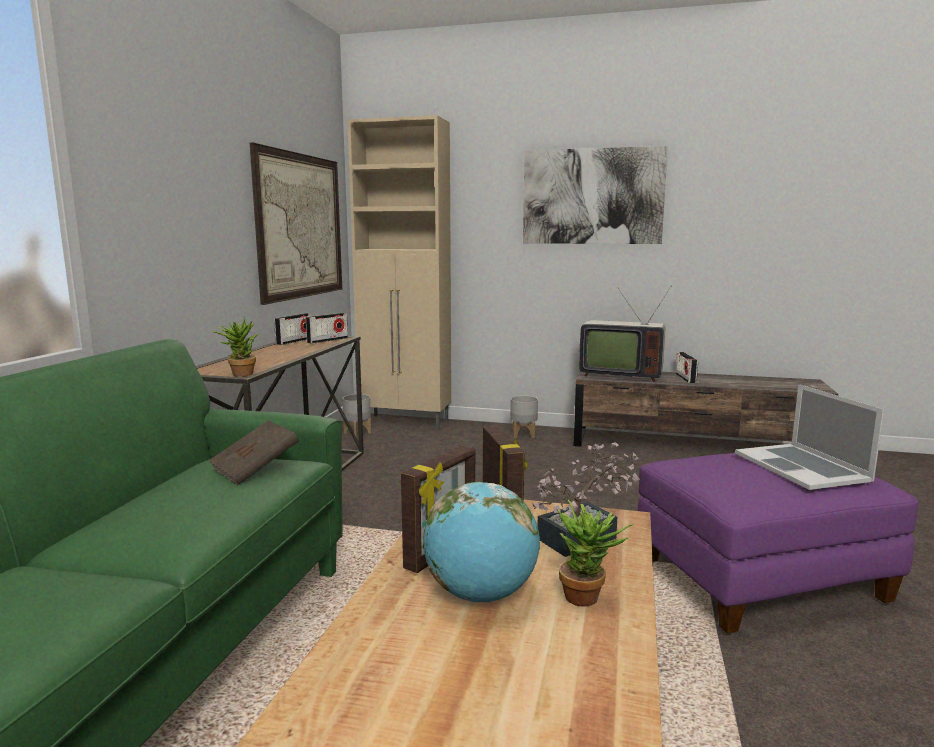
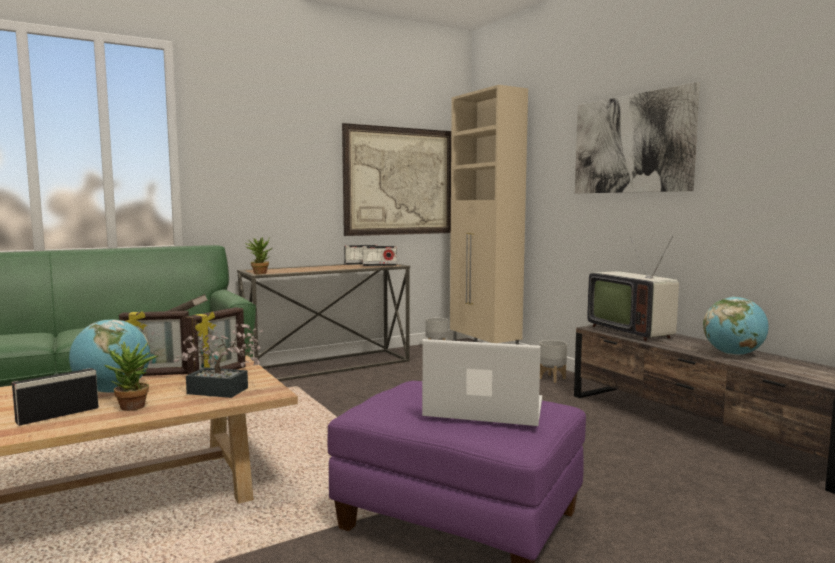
camera: 45 degrees right, 5 degrees down
radio [676,352,698,383] -> radio moved to [12,368,99,426]
laptop [735,384,884,490] -> laptop turned 75 degrees clockwise [422,339,542,426]
none -> globe [703,297,769,355]

